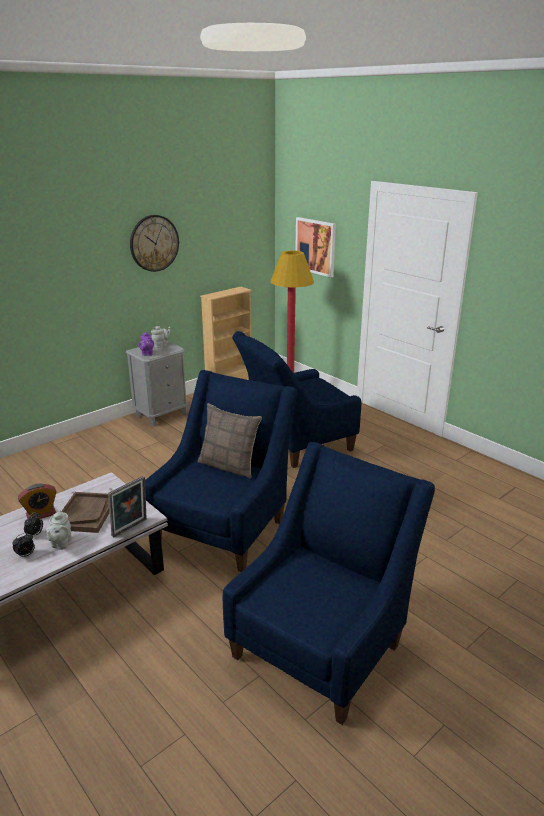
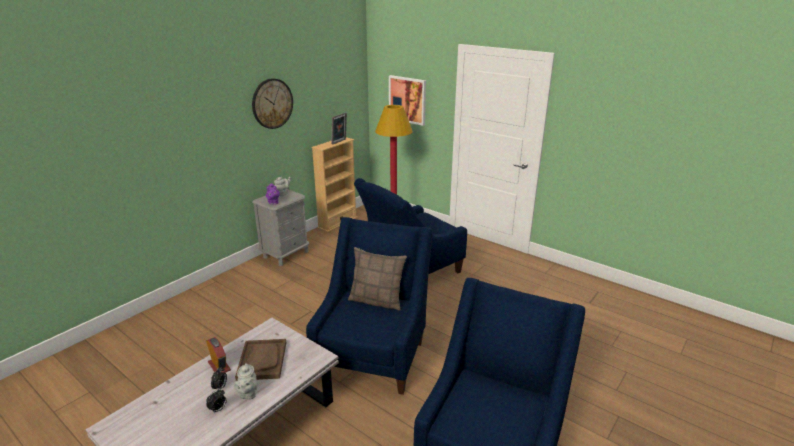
camera: 10 degrees left, 0 degrees up
alarm clock [18,484,57,519] -> alarm clock turned 90 degrees counterclockwise [206,337,231,373]
picture frame [108,476,147,538] -> picture frame moved to [332,113,347,144]

